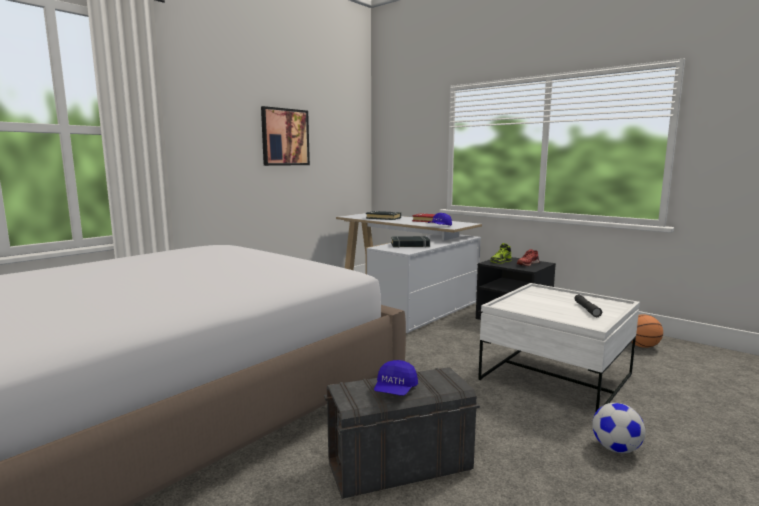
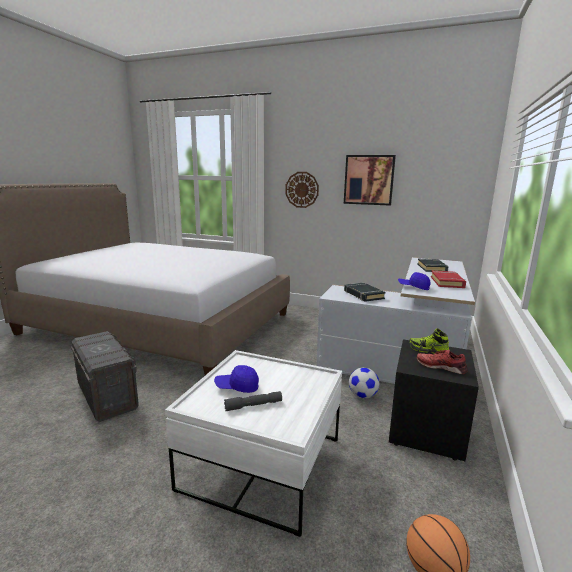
camera: 70 degrees right, 5 degrees up
blue cap [374,360,418,396] -> blue cap moved to [214,365,259,393]
football [592,403,645,453] -> football moved to [349,367,379,399]
none -> wall clock [285,172,319,208]

